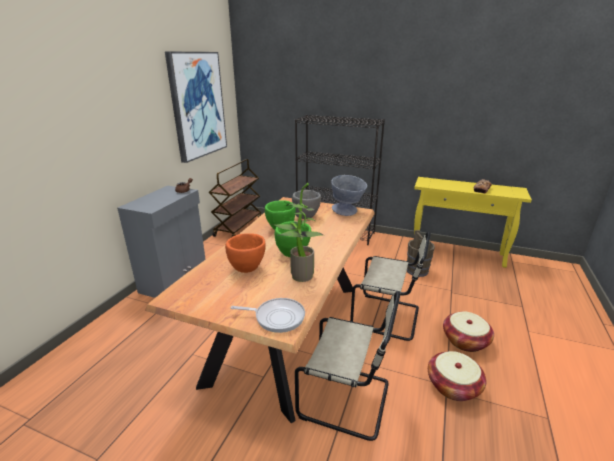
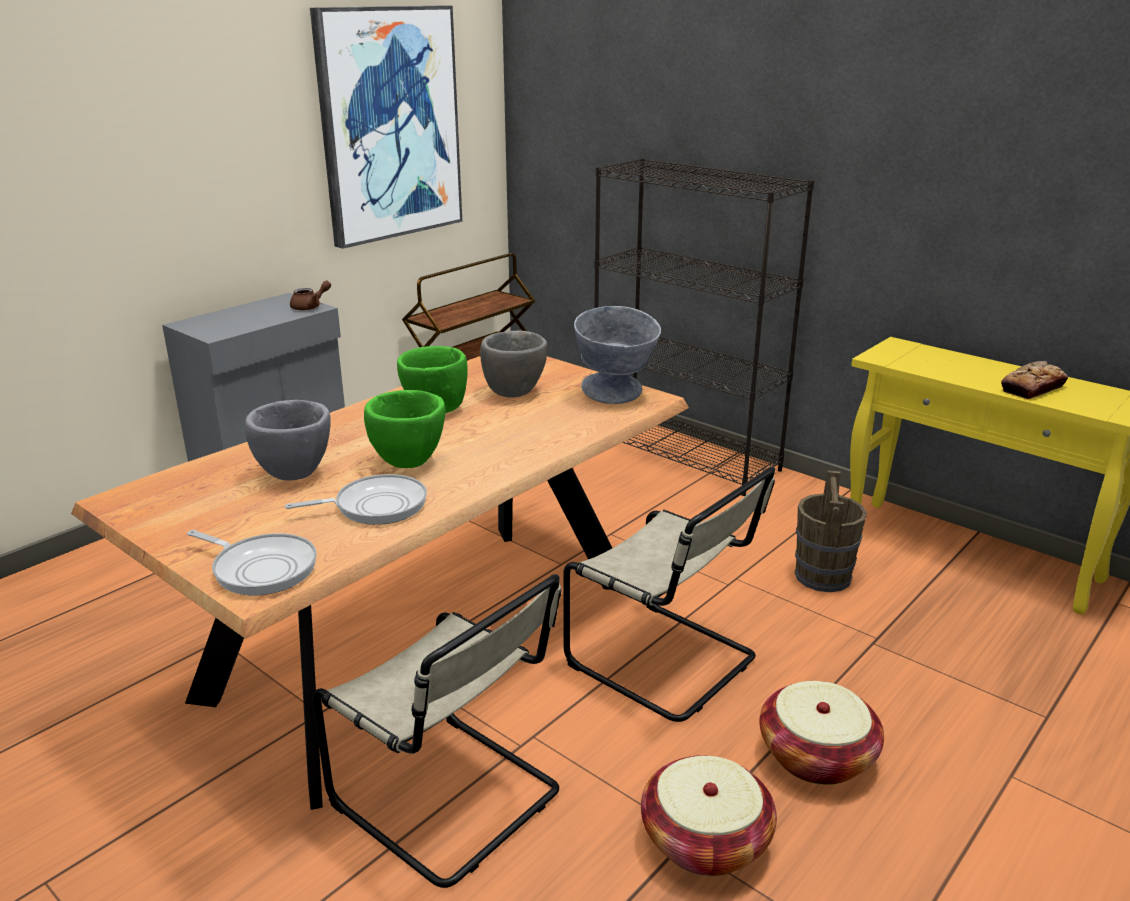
camera: 20 degrees right, 0 degrees up
orange bowl [225,233,266,273] -> grey bowl [245,400,331,481]
potted plant [271,183,323,282] -> frying pan [285,474,427,525]

